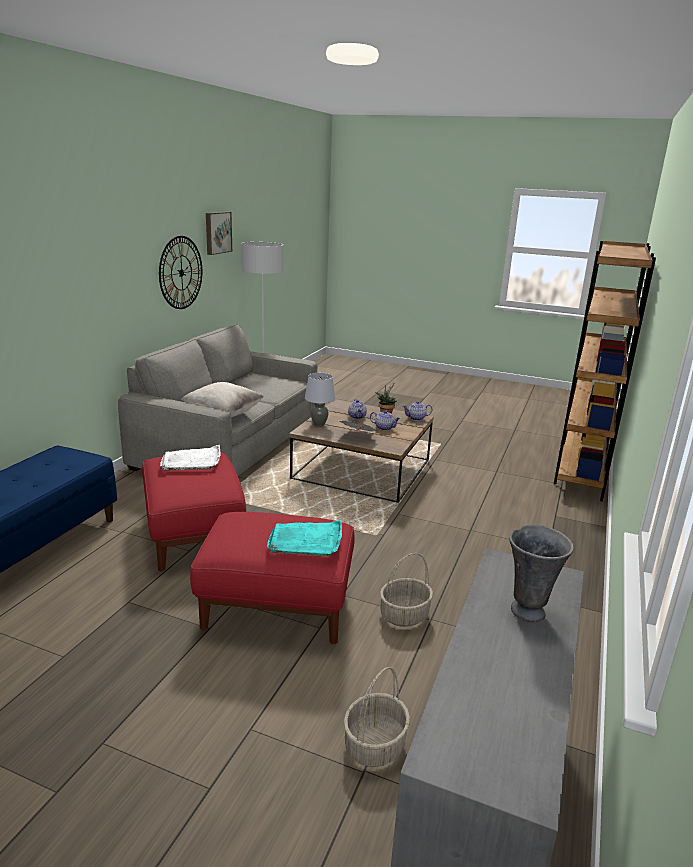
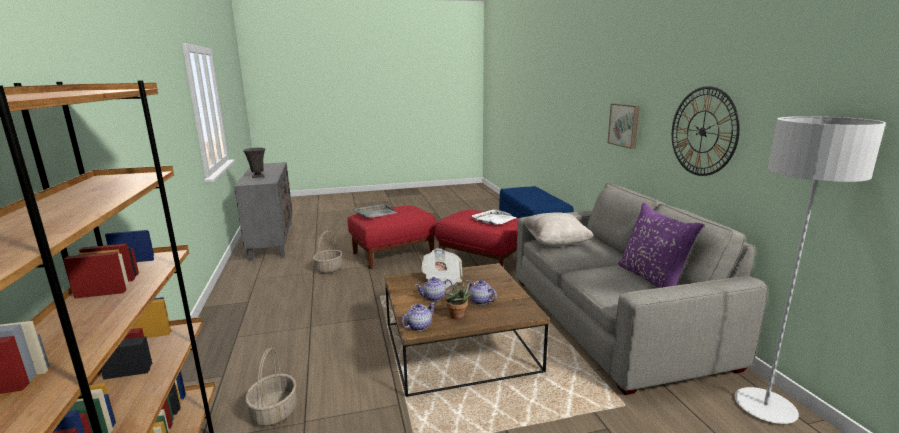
camera: 145 degrees right, 5 degrees down
picture [206,212,232,255] -> picture moved to [608,104,640,149]
turquoise tray [267,520,342,557] -> grey tray [355,204,397,218]
grey table lamp [305,373,335,426] -> none
basket [344,667,410,767] -> basket moved to [245,348,297,426]
none -> purple pillow [618,202,704,288]

